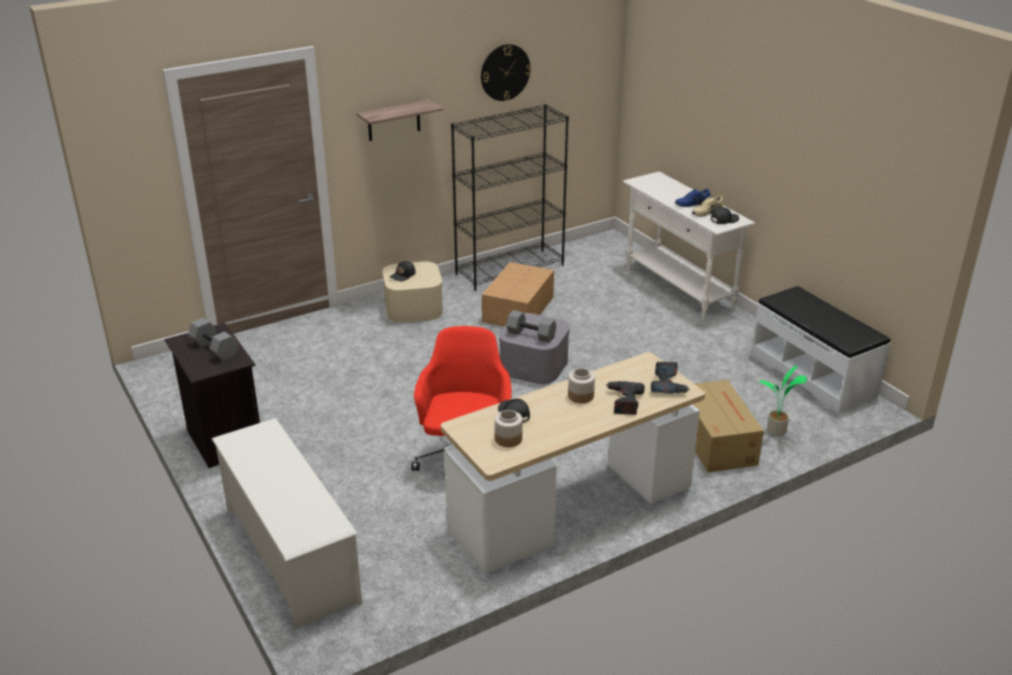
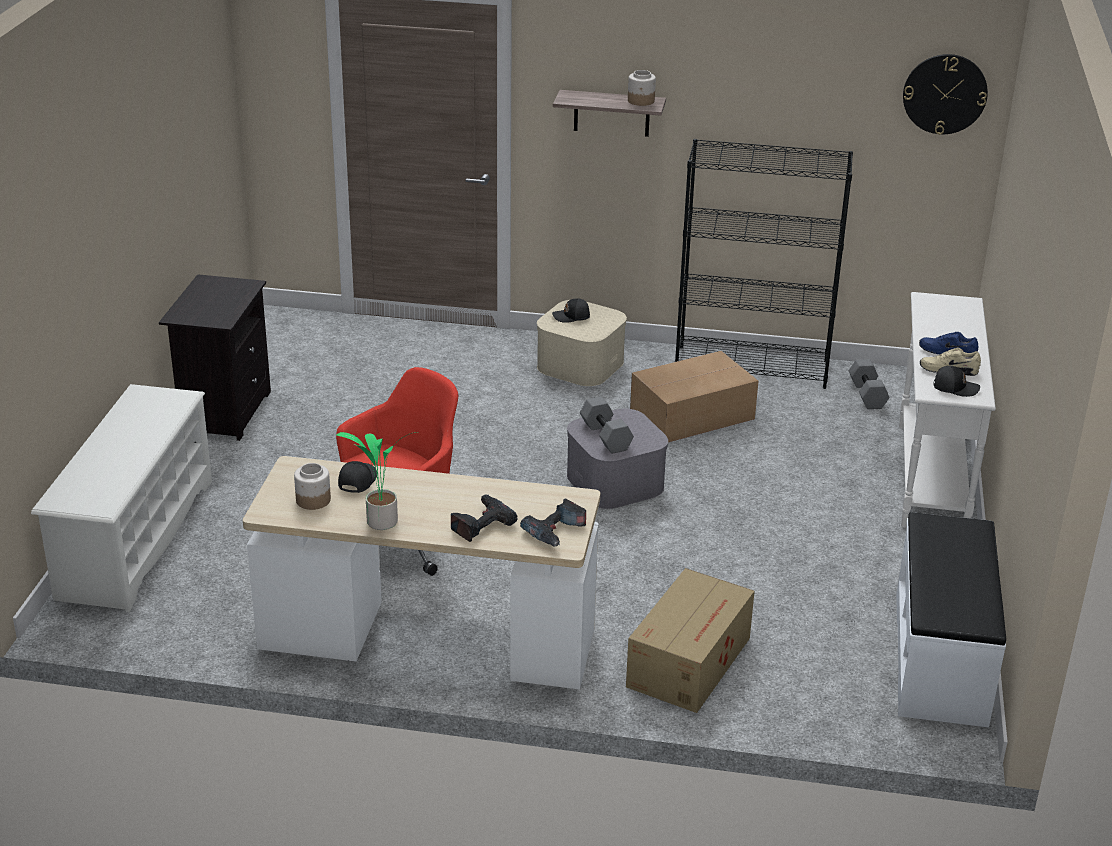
camera: 40 degrees right, 0 degrees up
grey dumbbell [188,318,238,361] -> grey dumbbell moved to [849,359,890,409]
wall clock [481,44,531,101] -> wall clock moved to [903,54,988,135]
jar [568,368,595,404] -> jar moved to [628,70,656,106]
potted plant [759,366,807,436] -> potted plant moved to [337,432,416,530]

